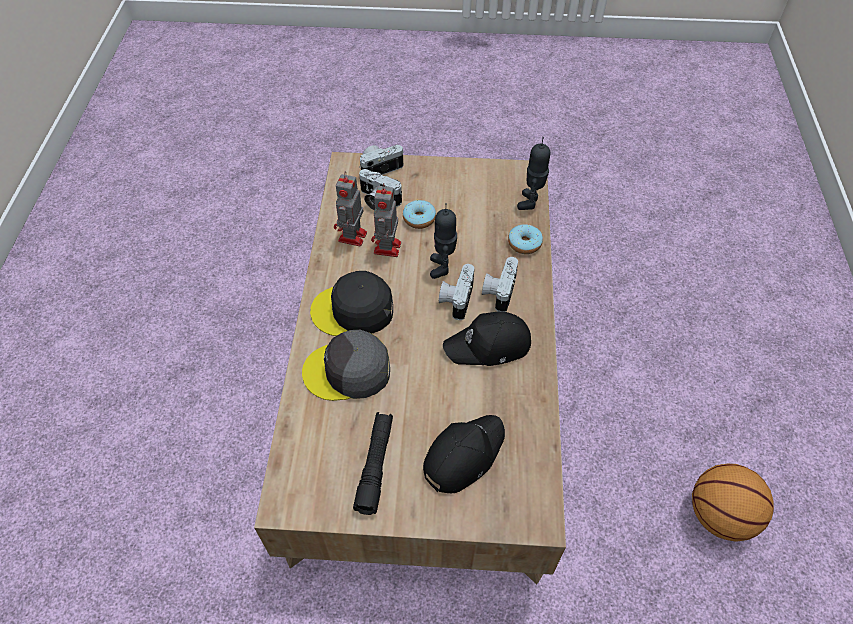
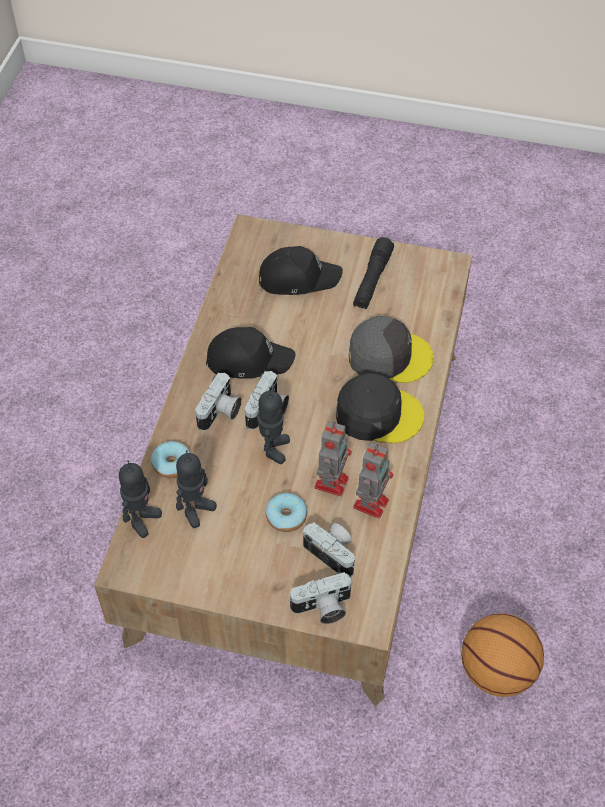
camera: 170 degrees left, 0 degrees up
black cap [423,415,505,493] -> black cap turned 150 degrees counterclockwise [259,246,343,295]
basketball [692,464,774,542] -> basketball moved to [461,613,544,697]
none -> toy robot [176,450,217,528]

